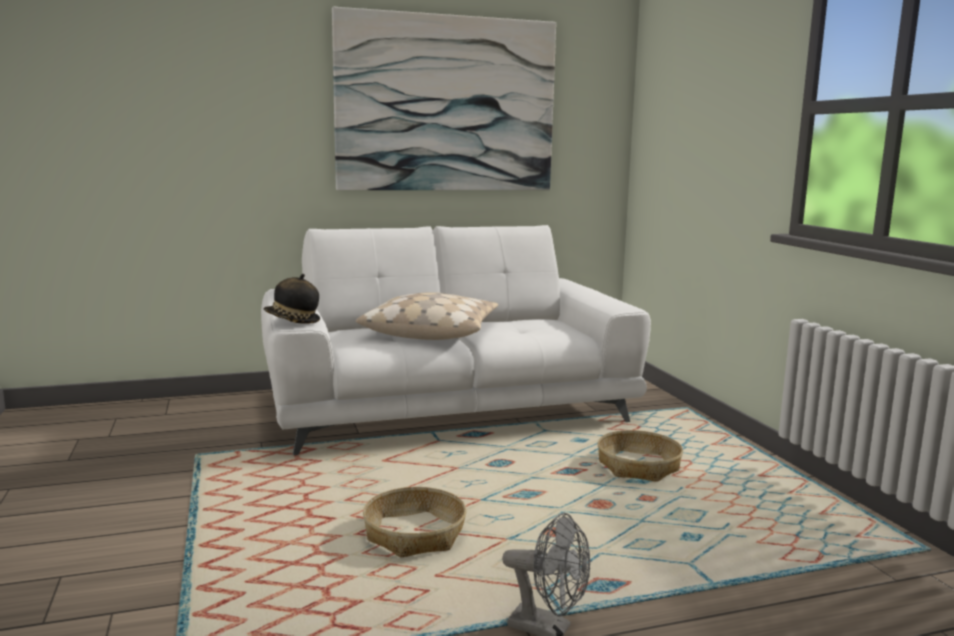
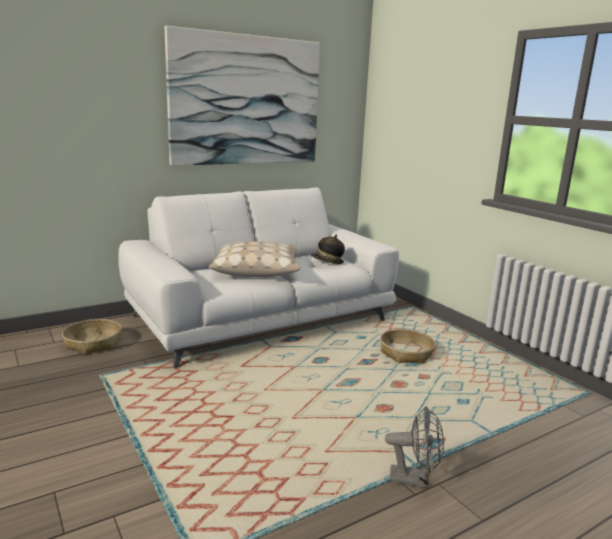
camera: 15 degrees left, 5 degrees up
hat [264,274,320,324] -> hat moved to [311,235,345,264]
basket [363,487,467,557] -> basket moved to [62,319,121,355]

